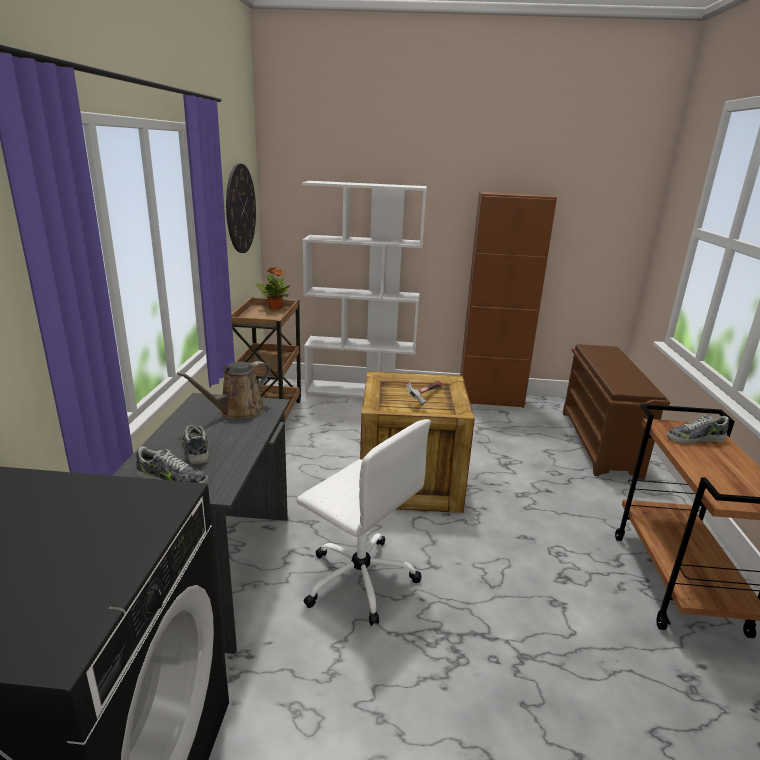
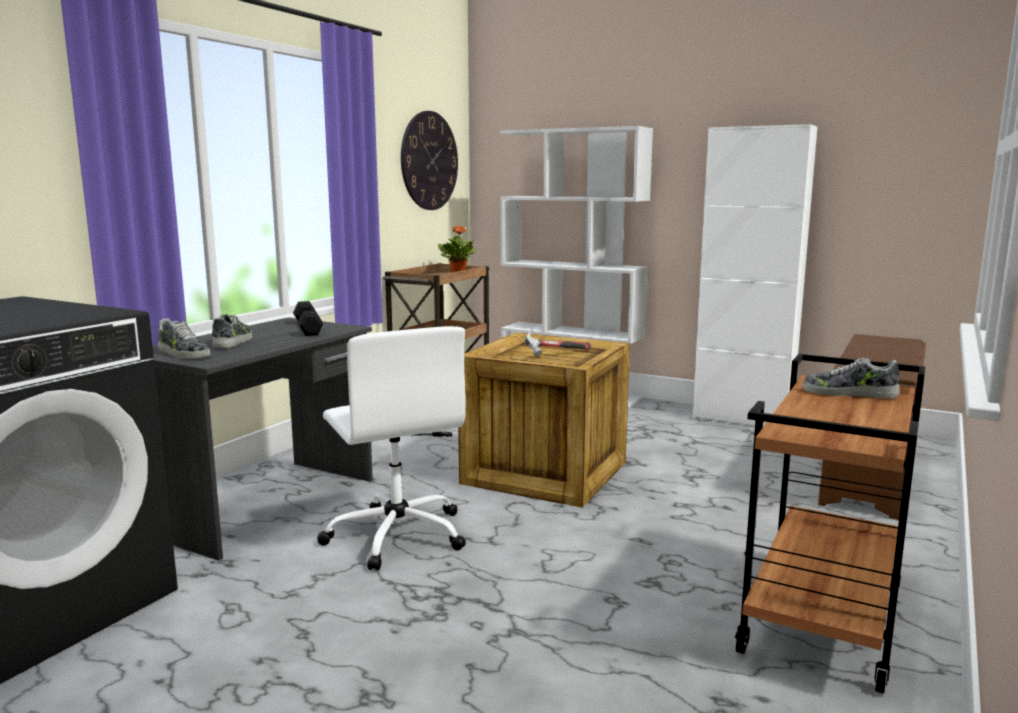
camera: 25 degrees right, 10 degrees down
brown watering can [177,361,270,419] -> black dumbbell [293,301,323,336]
brown cabinet [460,191,557,408] -> white cabinet [693,124,817,427]

